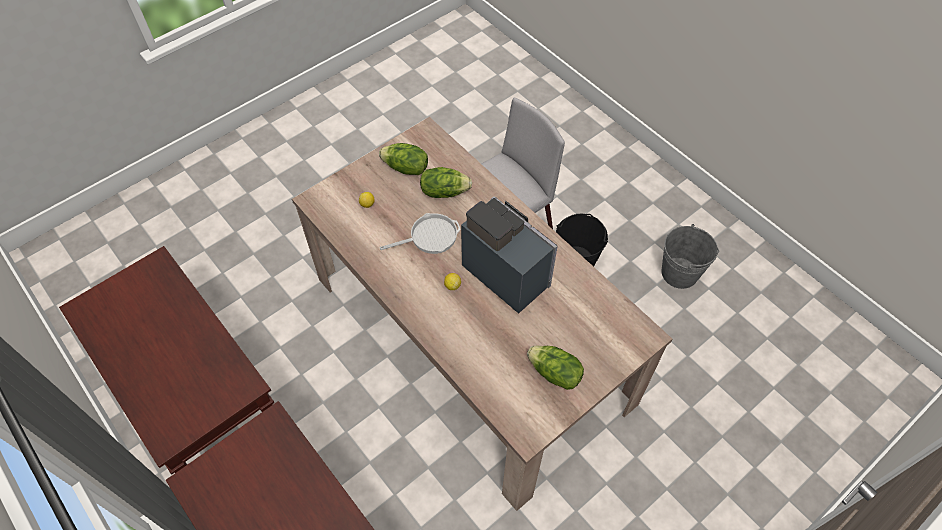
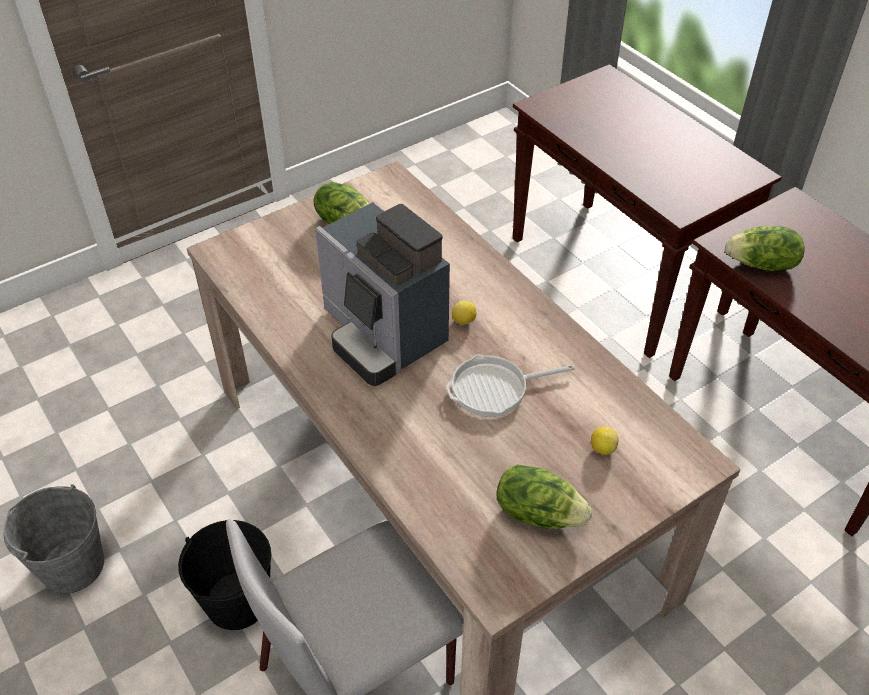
camera: 175 degrees left, 10 degrees down
lettuce [420,167,472,198] -> lettuce moved to [725,226,805,271]

